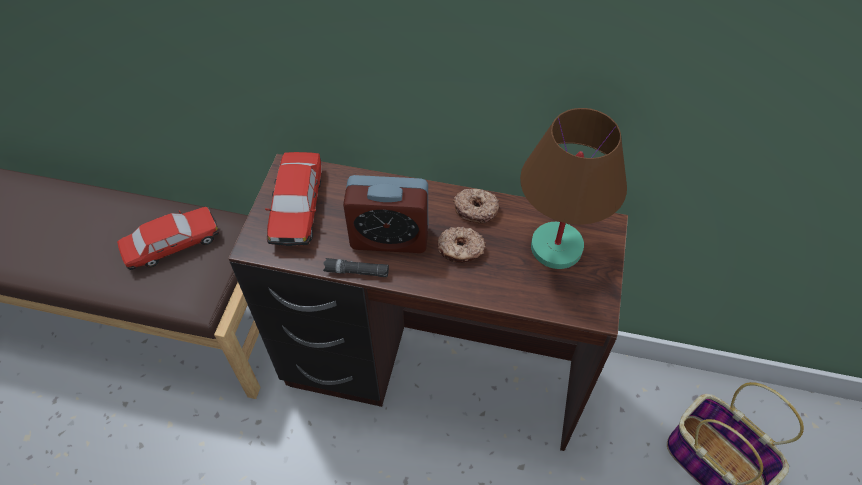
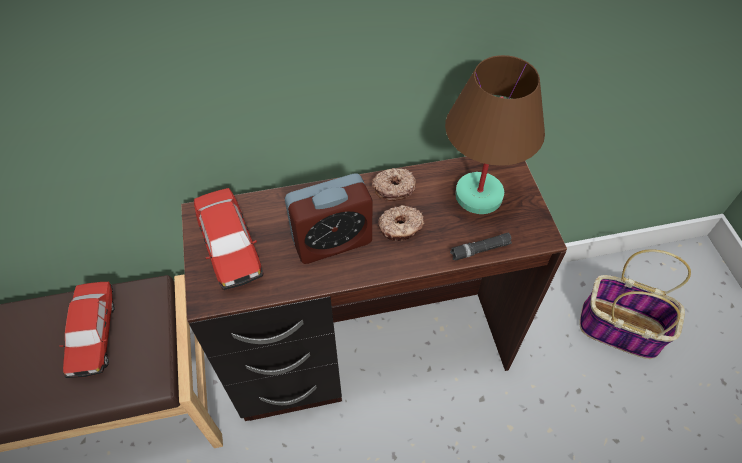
camera: 25 degrees left, 0 degrees up
toy car [117,207,219,270] -> toy car turned 135 degrees clockwise [59,282,114,378]
black flashlight [323,258,389,277] -> black flashlight moved to [450,233,512,260]

